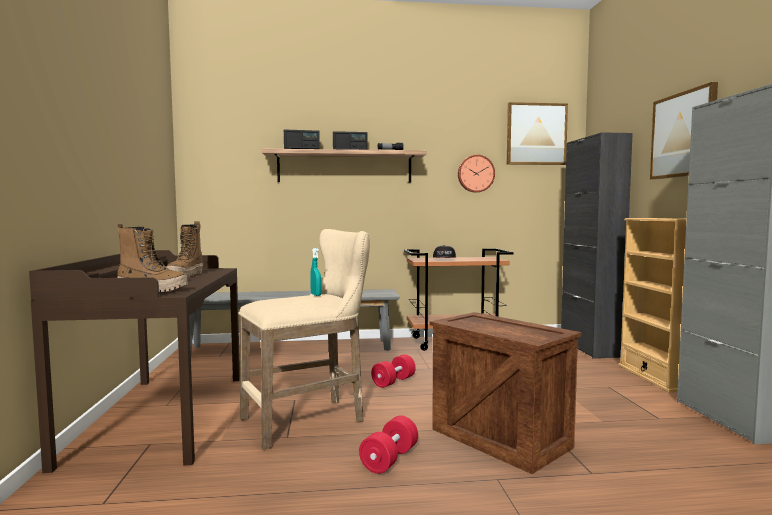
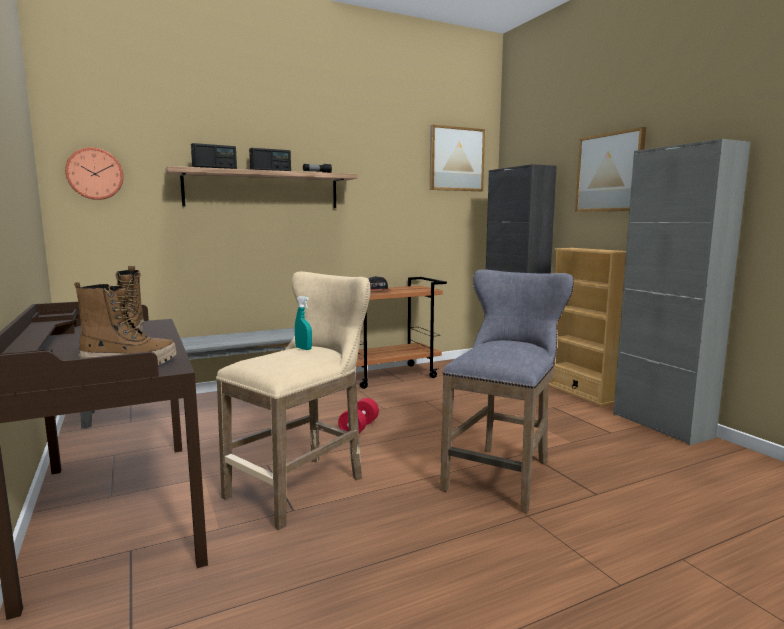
camera: 20 degrees left, 5 degrees up
red dumbbell [359,416,418,474] -> none
crate [429,312,582,474] -> grey stool [440,269,574,513]
wall clock [458,155,495,193] -> wall clock moved to [65,147,123,200]

